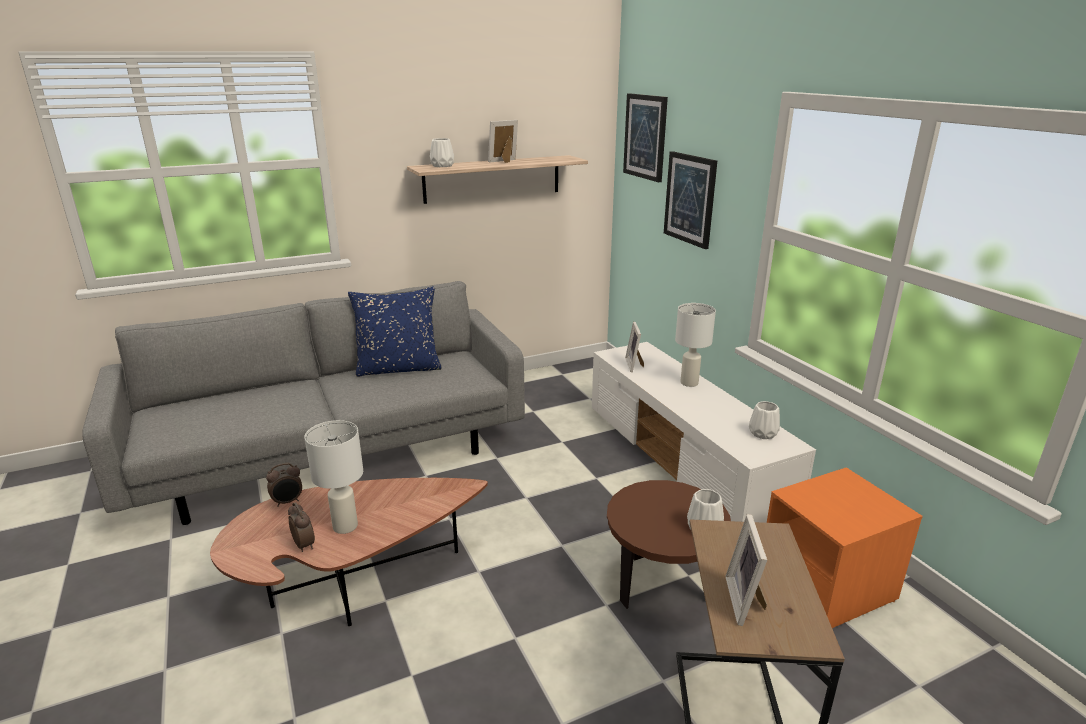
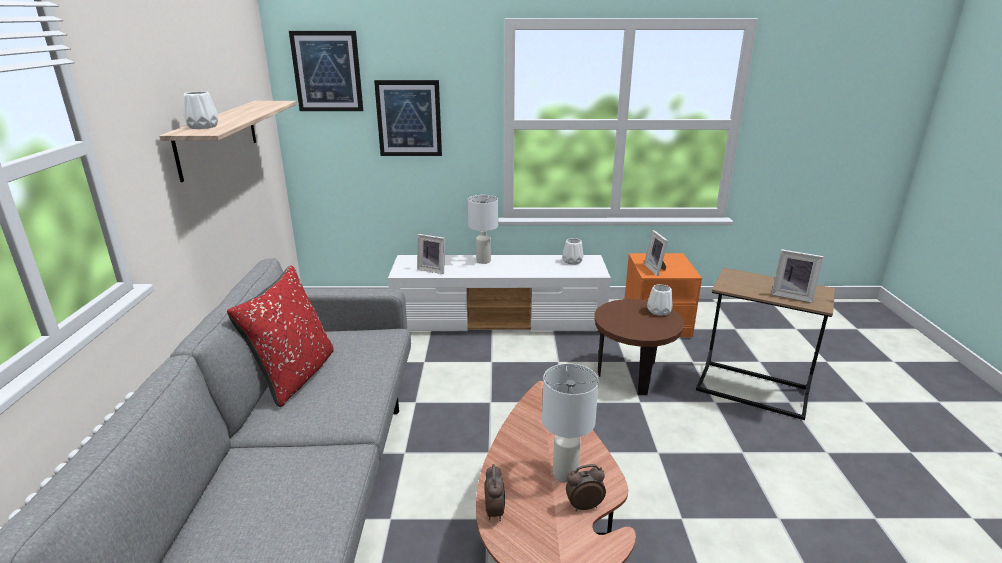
camera: 65 degrees left, 0 degrees up
blue pillow [348,286,442,377] -> red pillow [227,266,334,407]
picture frame [488,120,518,163] -> picture frame moved to [644,230,668,276]

